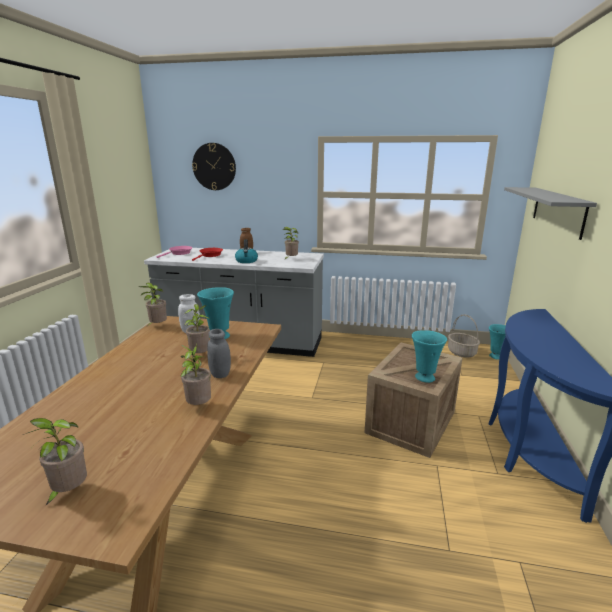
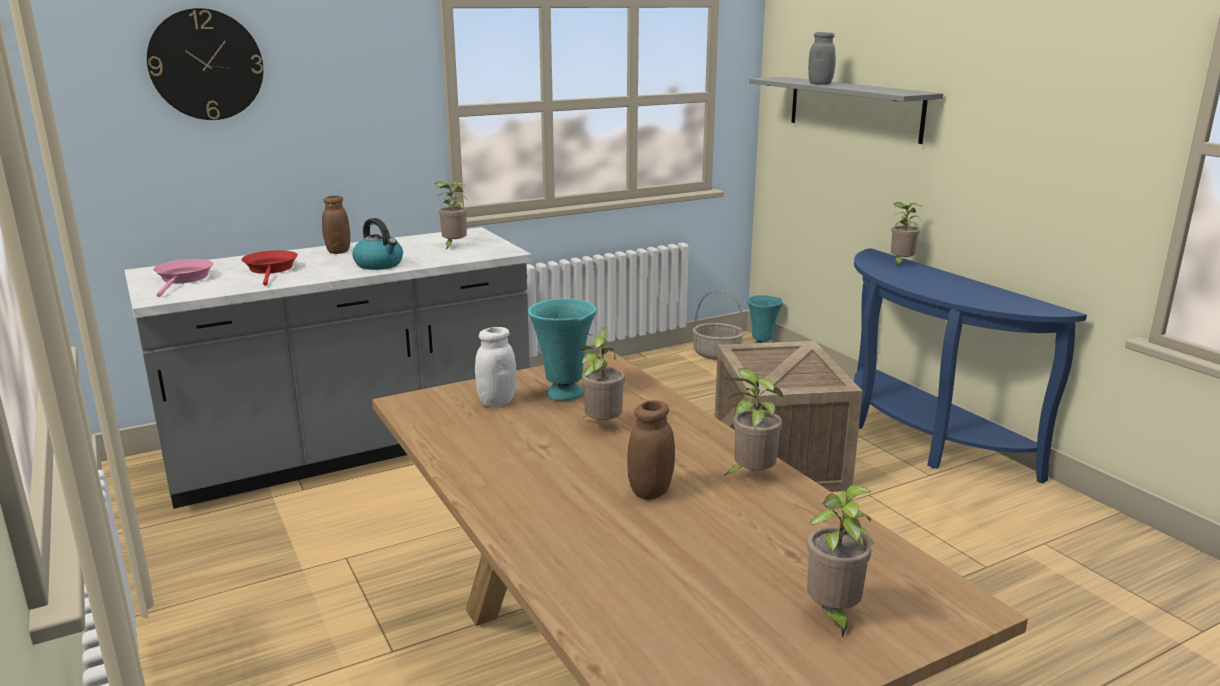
camera: 40 degrees left, 0 degrees up
potted plant [139,283,167,326] -> potted plant moved to [891,202,922,267]
grey jar [207,329,231,378] -> grey jar moved to [808,32,836,85]
turquoise vase [412,330,447,383] -> none
none -> brown jar [627,400,675,500]

